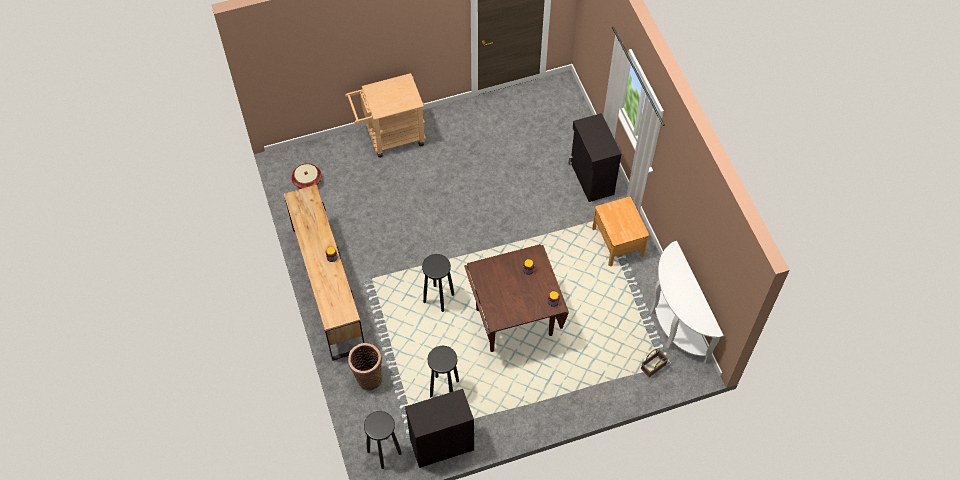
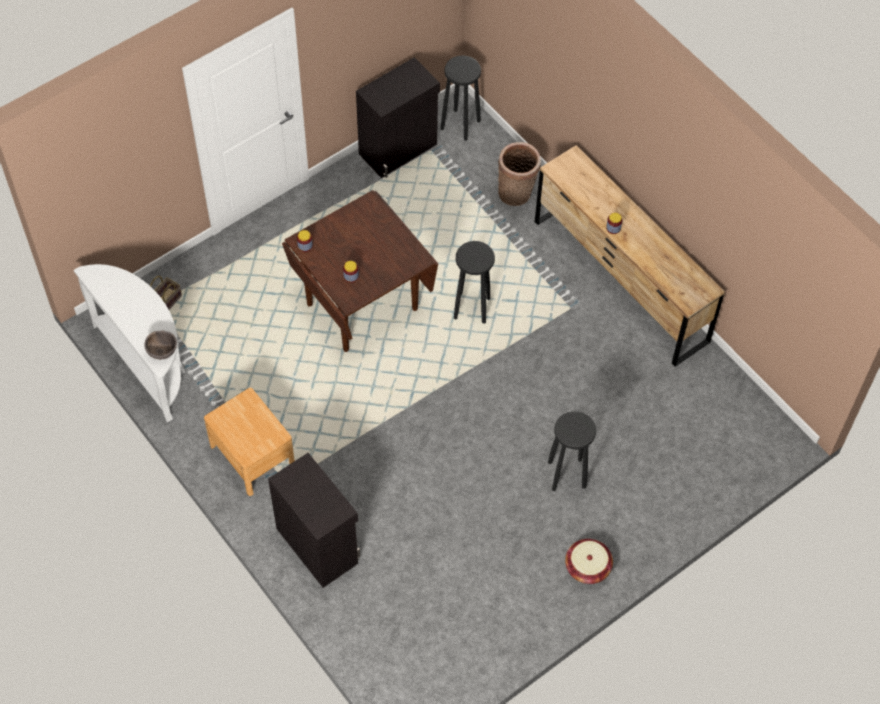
camera: 160 degrees right, 0 degrees up
basket [292,163,322,189] -> basket moved to [565,539,613,584]
beige cart [345,73,426,158] -> none
black stool [427,346,459,397] -> black stool moved to [548,411,596,491]
none -> brown bowl [144,331,177,360]

